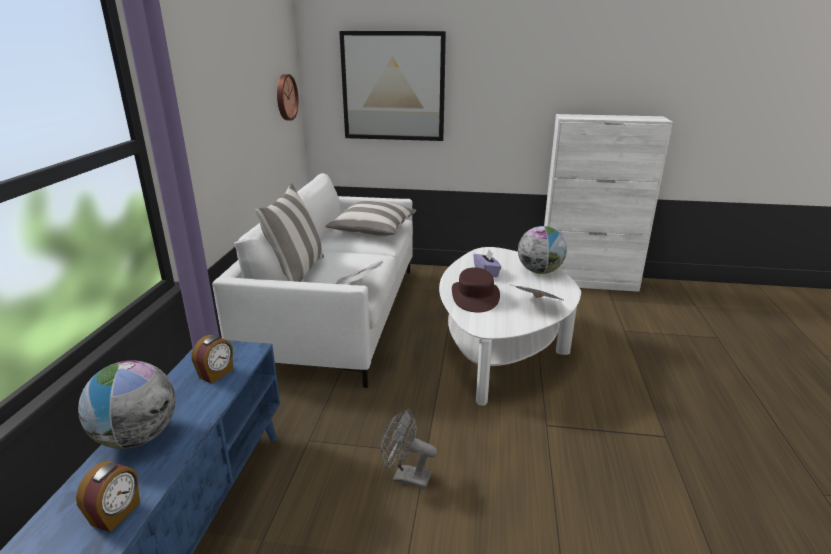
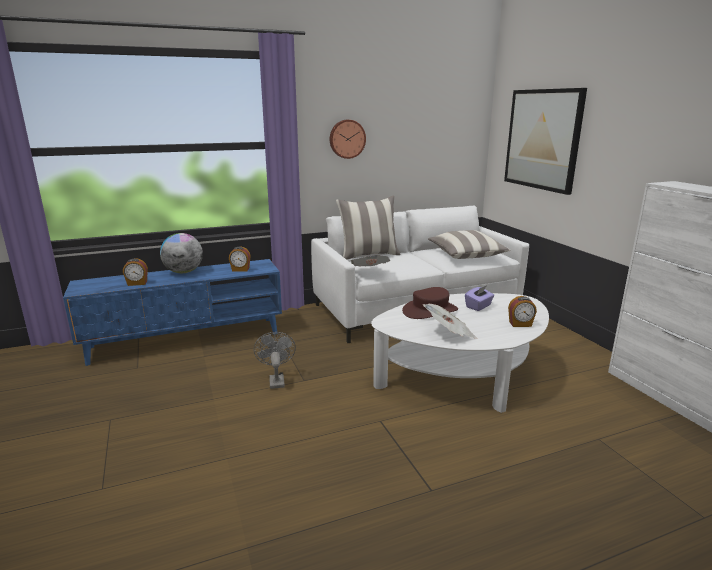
camera: 60 degrees right, 5 degrees down
wall clock [277,74,298,120] -> wall clock moved to [330,120,366,159]
globe [518,226,567,274] -> alarm clock [508,296,537,327]

